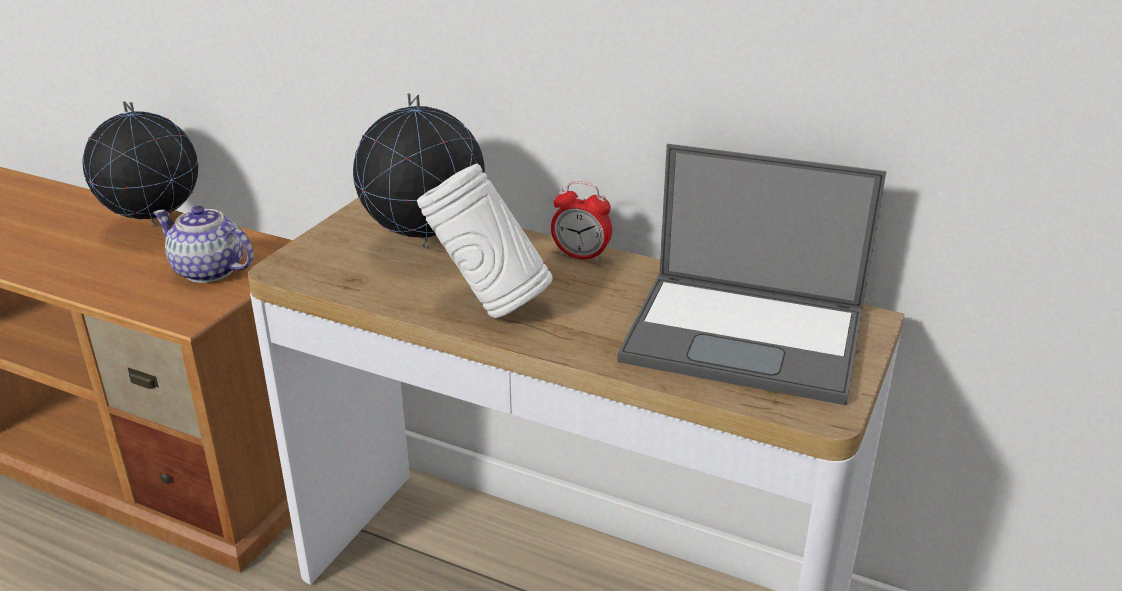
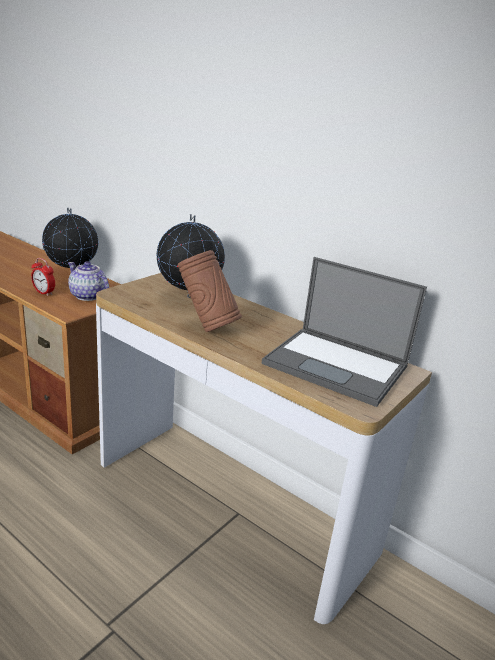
camera: 10 degrees right, 5 degrees down
white vase [417,163,553,318] -> brown vase [178,250,242,332]
alarm clock [551,181,612,262] -> alarm clock moved to [31,258,55,296]

